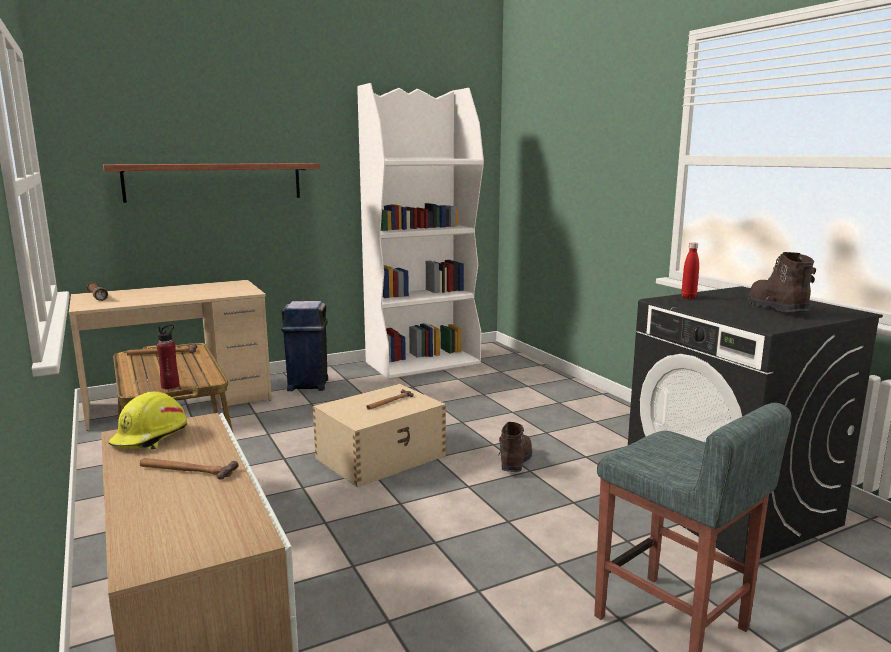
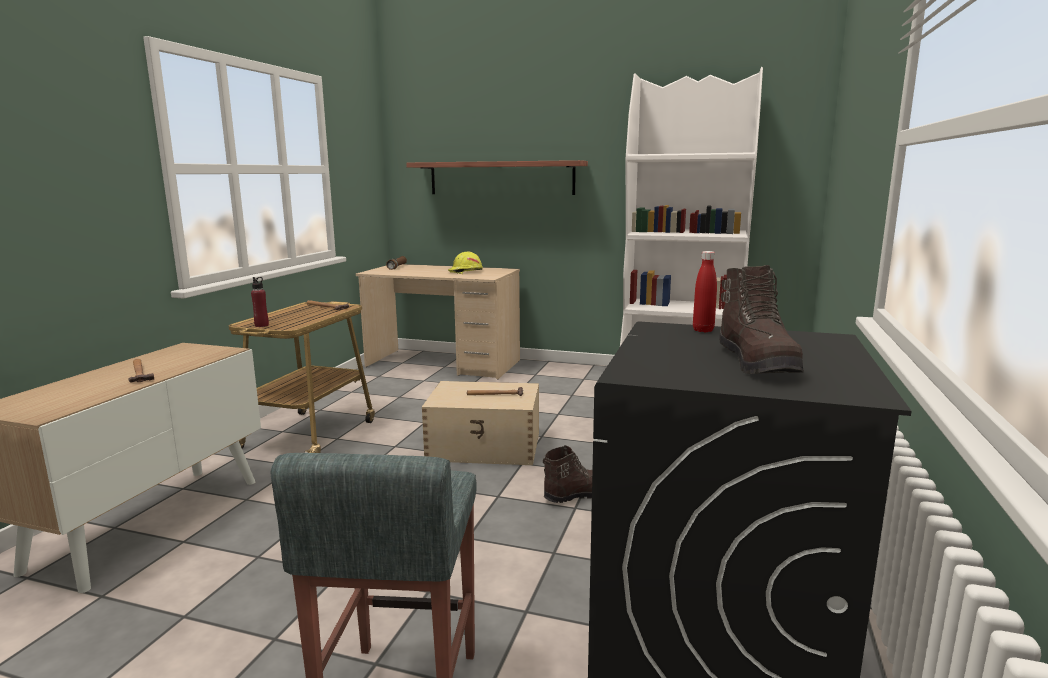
camera: 45 degrees right, 0 degrees up
yellow hard hat [108,391,187,449] -> yellow hard hat moved to [448,252,483,274]
blue trash can [281,301,328,391] -> none
brown boot [748,252,816,312] -> brown boot turned 135 degrees clockwise [719,265,804,374]

